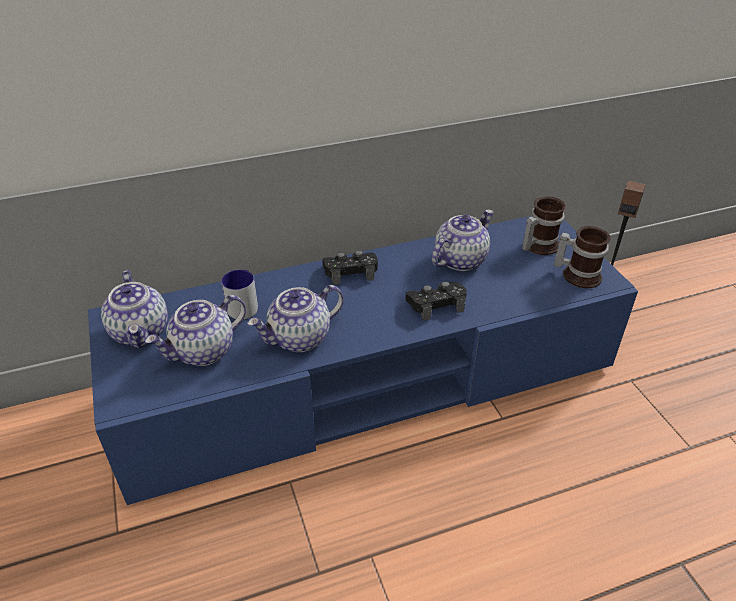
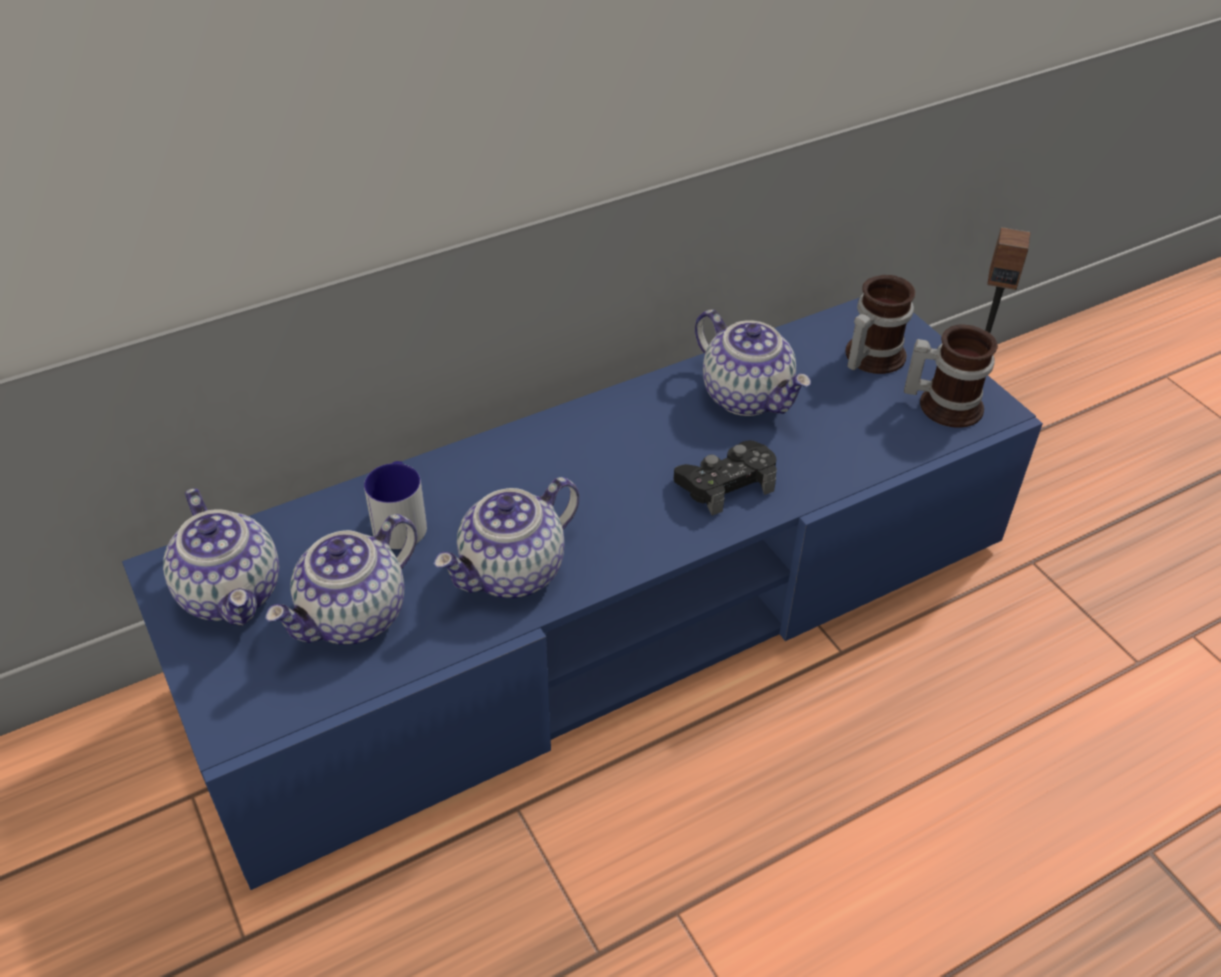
camera: 10 degrees left, 5 degrees up
black game controller [322,251,378,285] -> none
teapot [432,210,494,271] -> teapot turned 105 degrees clockwise [695,310,811,416]

